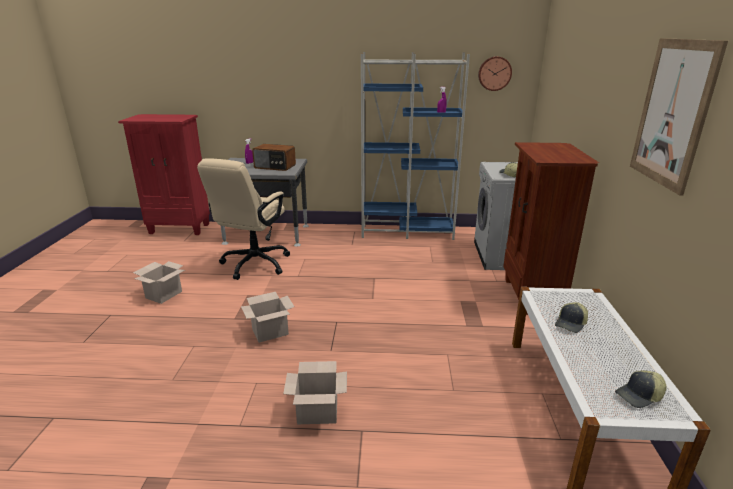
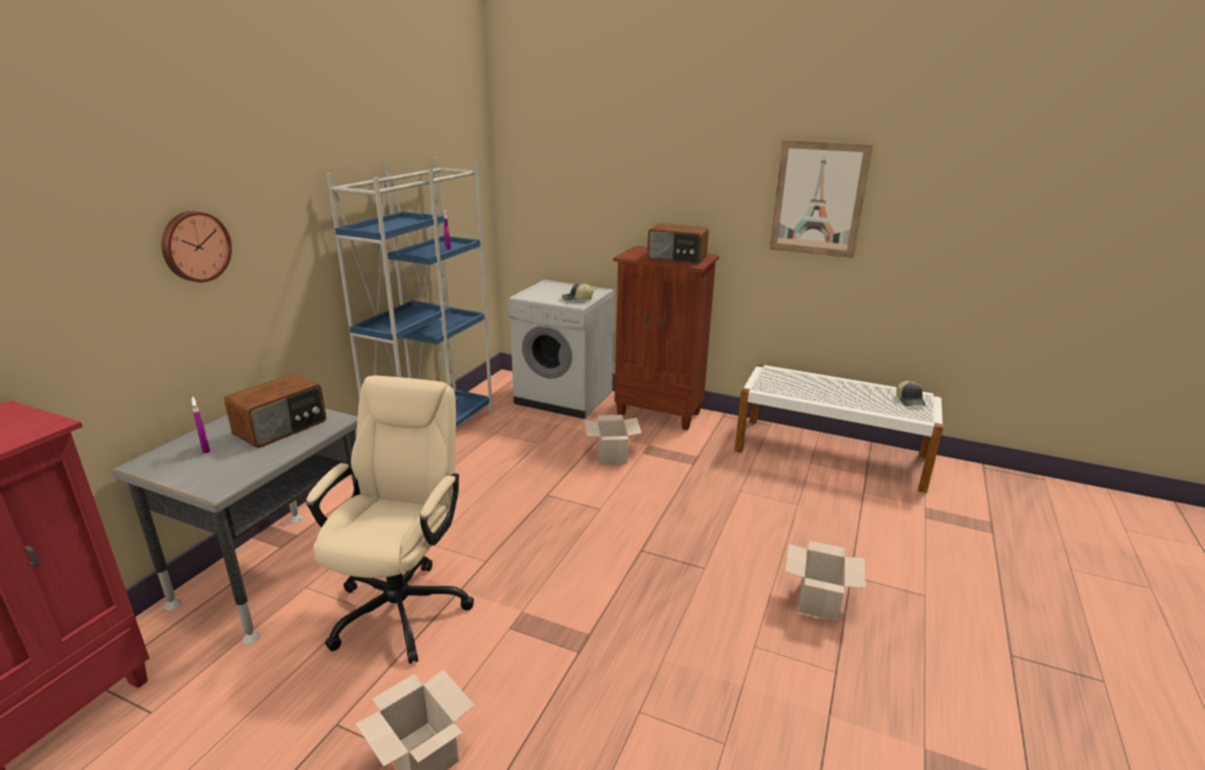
camera: 70 degrees left, 0 degrees up
beige office chair [197,158,290,280] -> beige office chair turned 120 degrees counterclockwise [306,376,474,664]
cardboard box [241,292,295,343] -> cardboard box moved to [584,415,642,465]
wall clock [478,56,512,91] -> wall clock moved to [162,211,232,282]
cap [555,302,588,333] -> none
none -> radio [647,223,709,265]

